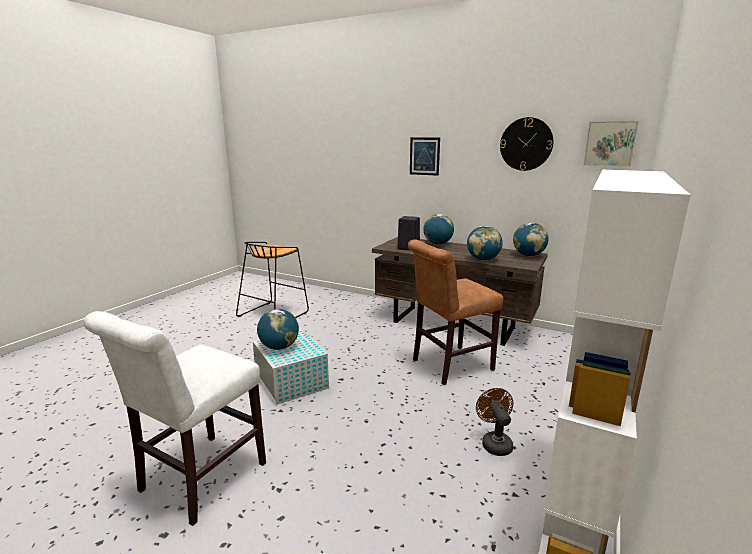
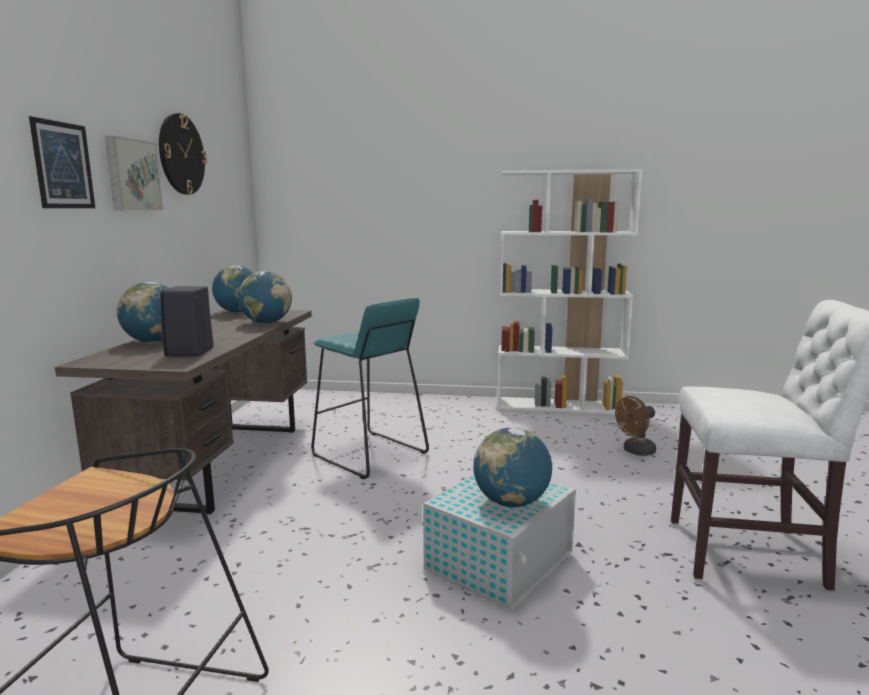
camera: 110 degrees left, 5 degrees down
brown chair [408,239,503,385] -> turquoise stool [311,298,429,479]
brown fan [476,388,513,456] -> brown fan moved to [615,396,656,456]
picture [583,121,639,167] -> picture moved to [105,136,163,211]

